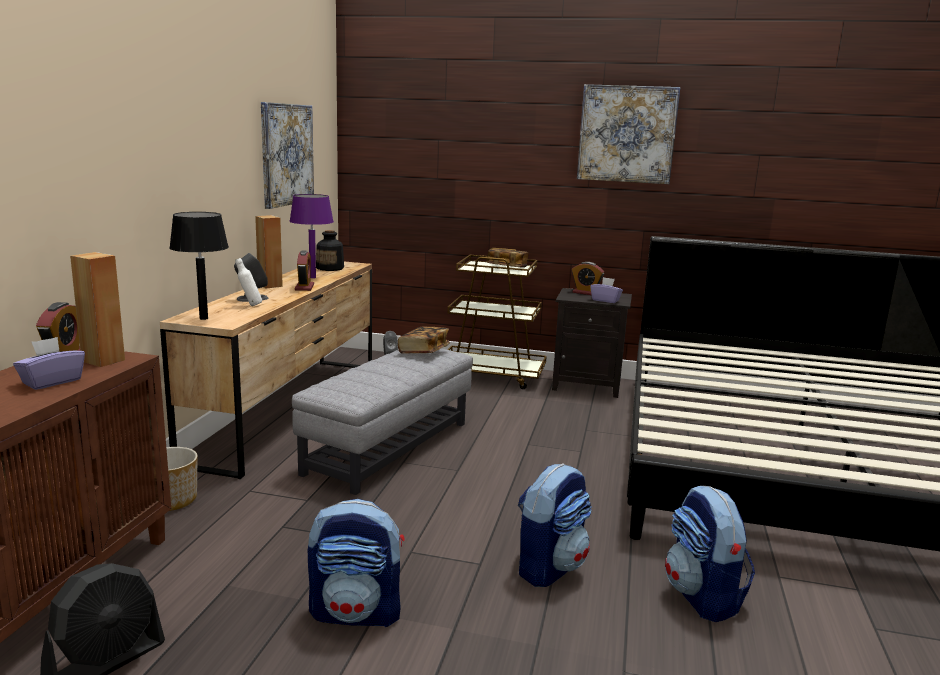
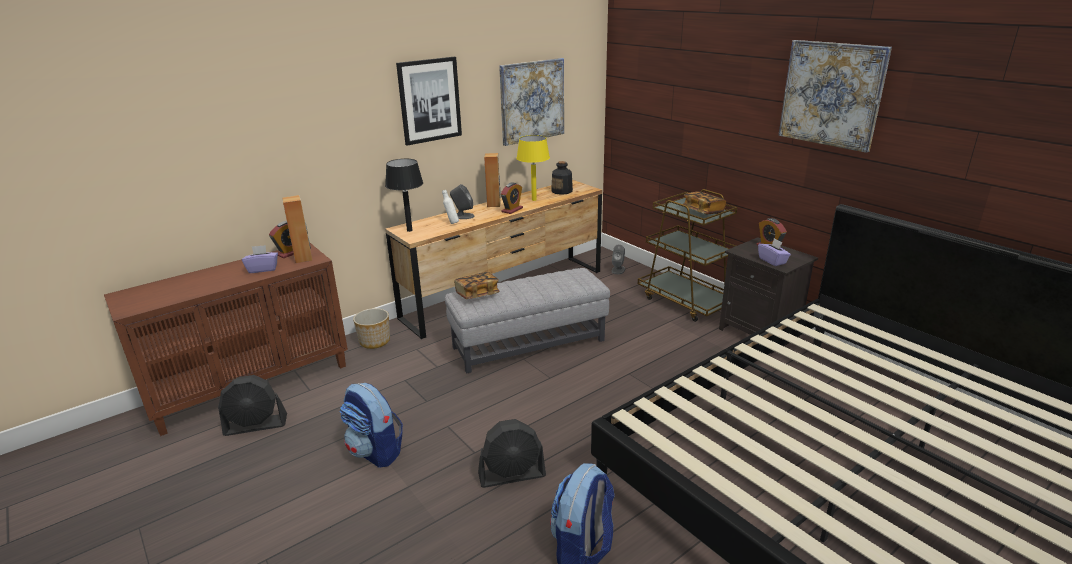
camera: 40 degrees right, 10 degrees up
purple table lamp [289,194,334,278] -> yellow table lamp [516,135,550,201]
book [398,326,450,354] -> book moved to [454,272,499,299]
backpack [518,463,592,587] -> black fan [478,419,546,488]
none -> picture [396,57,462,146]

